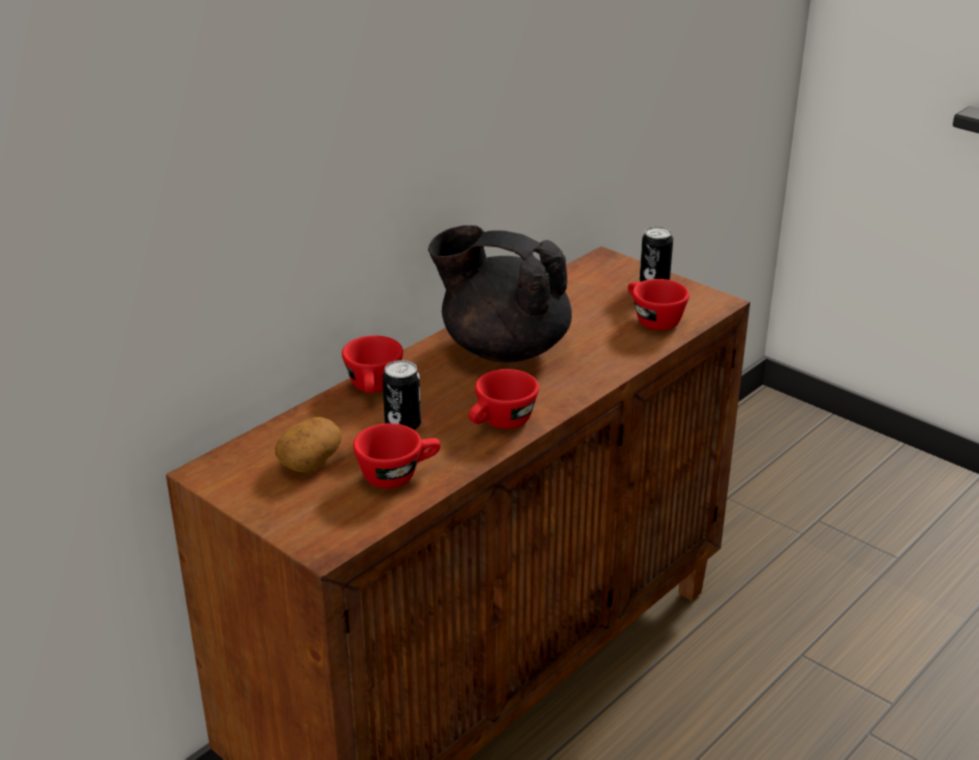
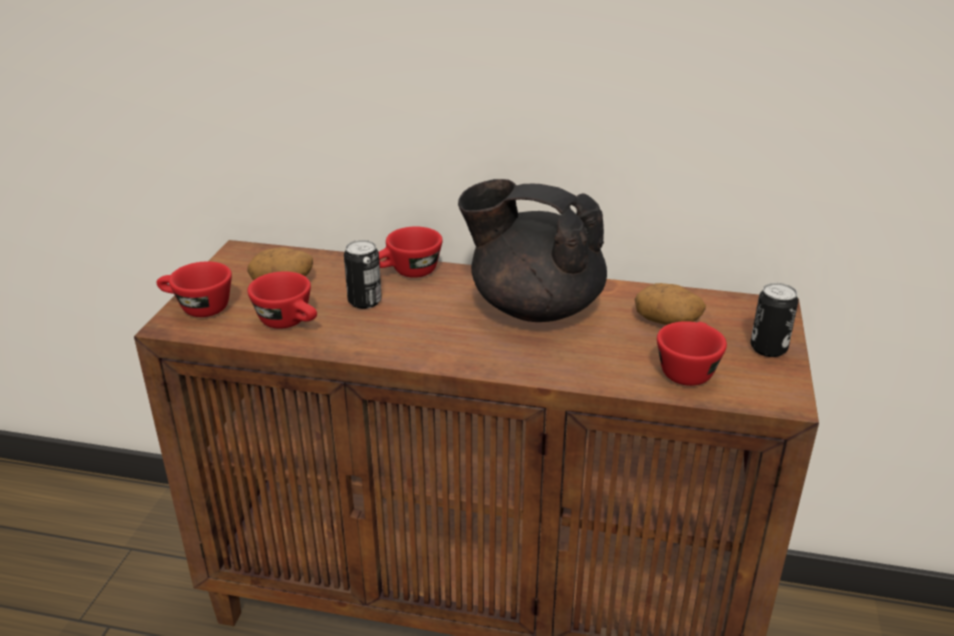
camera: 60 degrees right, 0 degrees up
black teapot [428,225,572,363] -> black teapot turned 60 degrees counterclockwise [458,179,607,322]
red cup [469,369,539,429] -> red cup moved to [156,261,232,317]
none -> potato [635,283,706,325]

